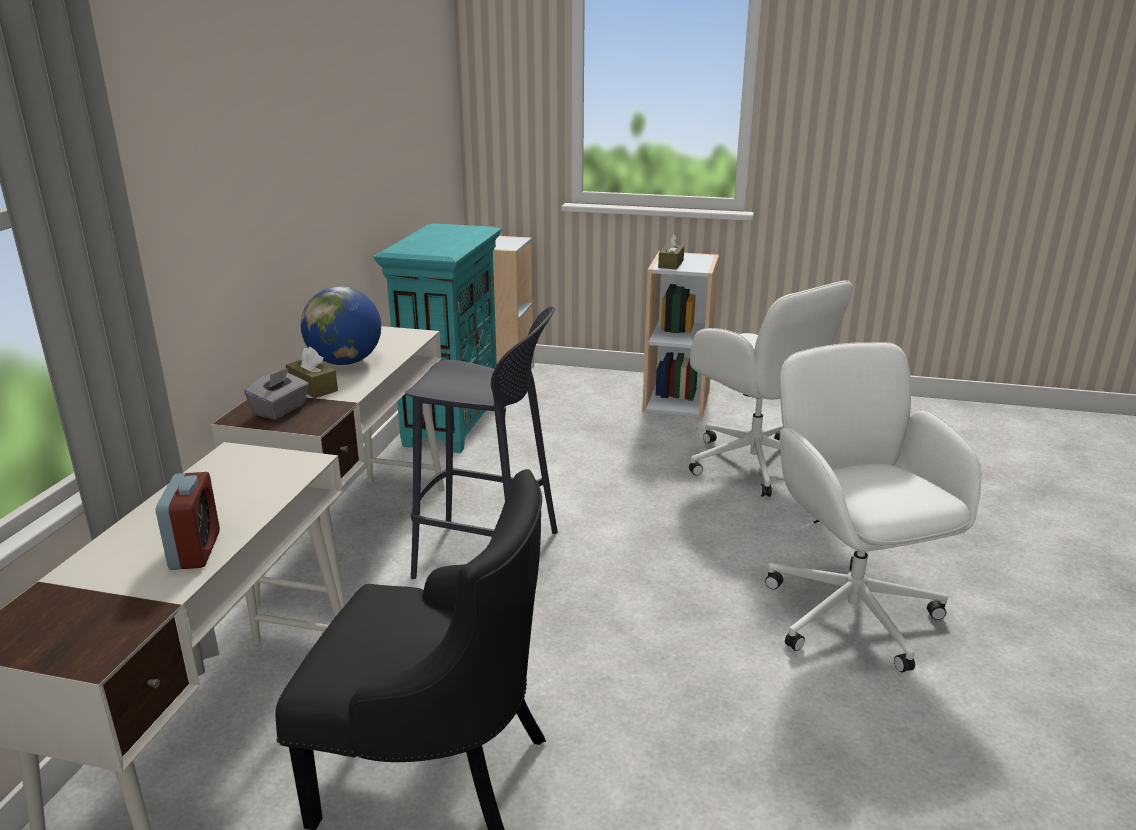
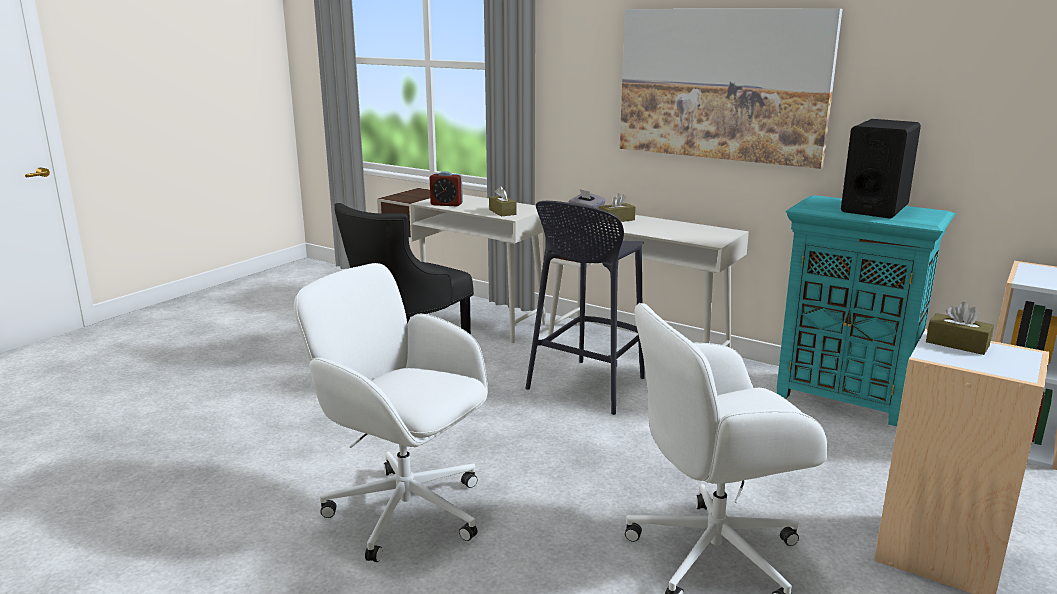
camera: 110 degrees right, 5 degrees down
globe [301,286,381,365] -> none
white office chair [765,342,981,672] -> white office chair turned 150 degrees counterclockwise [294,263,488,562]
none -> brown tissue box [489,186,516,217]
none -> picture [620,9,843,169]
none -> black speaker [841,119,921,219]

